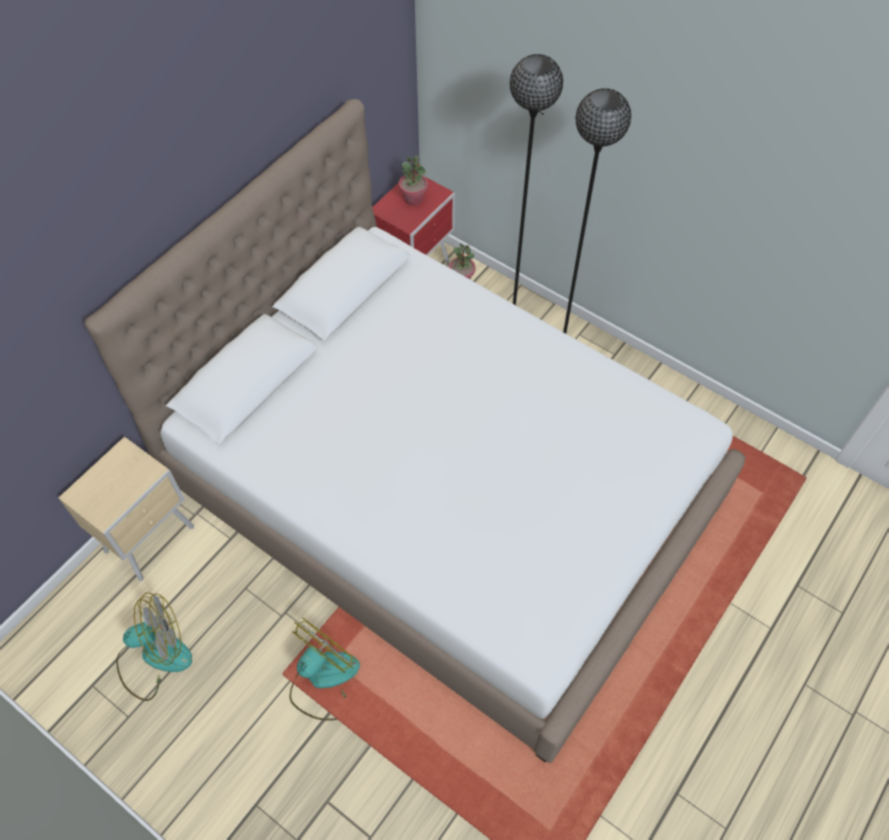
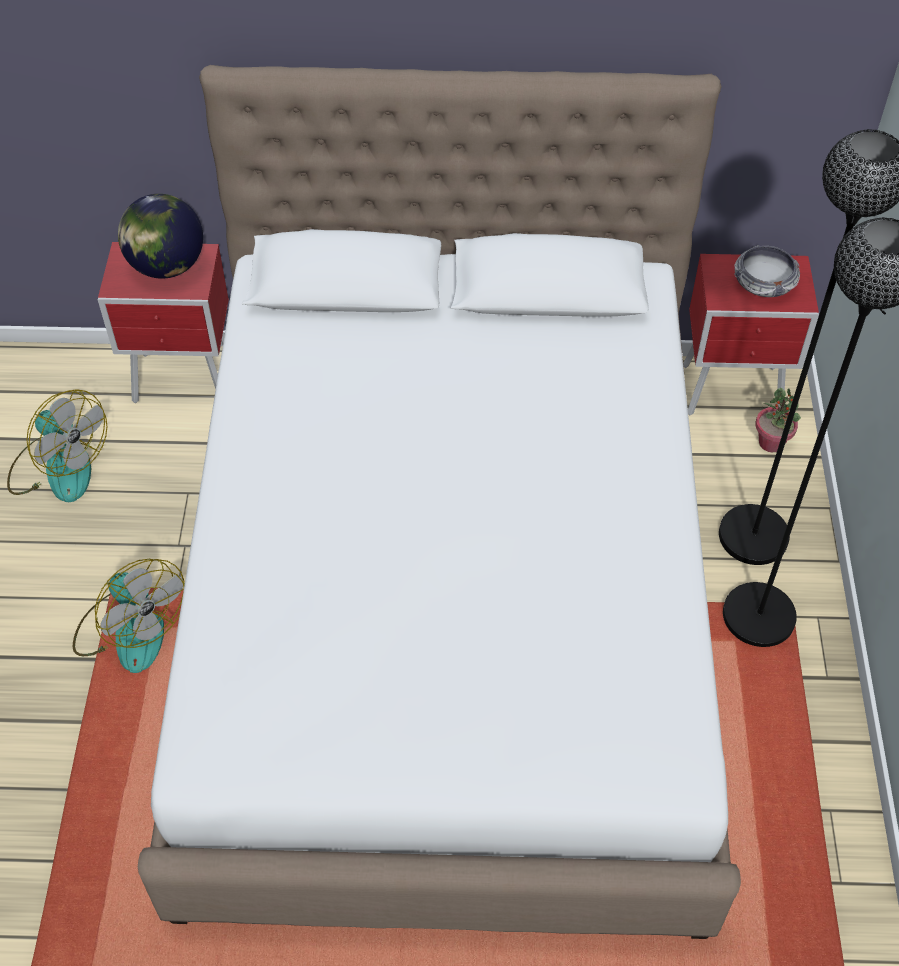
camera: 55 degrees right, 5 degrees down
beige nightstand [59,437,194,581] -> red nightstand [98,242,229,403]
fan [290,618,360,721] -> fan turned 45 degrees clockwise [73,559,185,673]
potted plant [399,156,428,206] -> bowl [734,245,800,297]
none -> globe [118,194,203,279]

